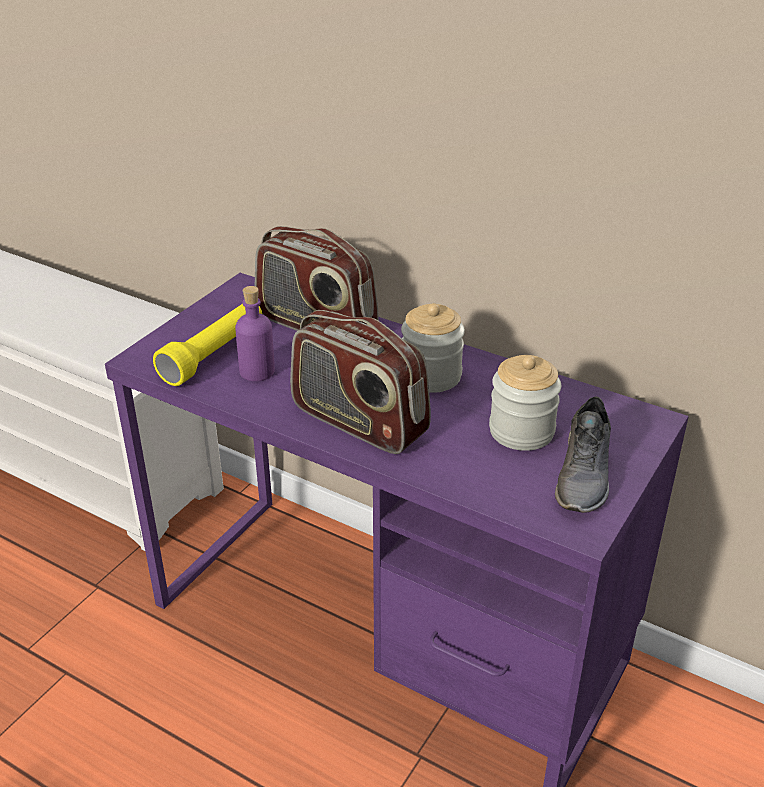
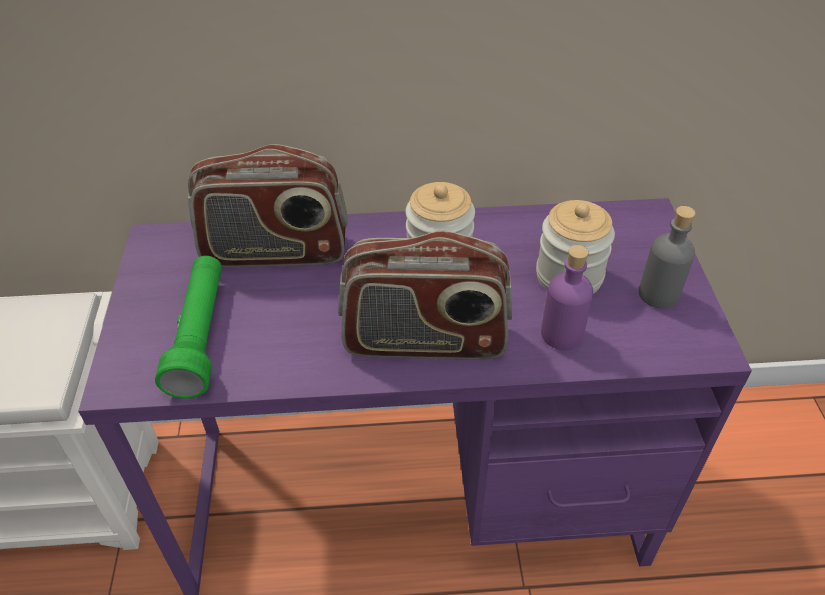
camera: 35 degrees left, 10 degrees up
yellow flashlight [153,304,262,386] -> green flashlight [155,256,222,399]
purple bottle [235,286,275,381] -> purple bottle moved to [541,245,593,350]
grey shoe [555,396,611,513] -> grey bottle [639,206,696,309]

